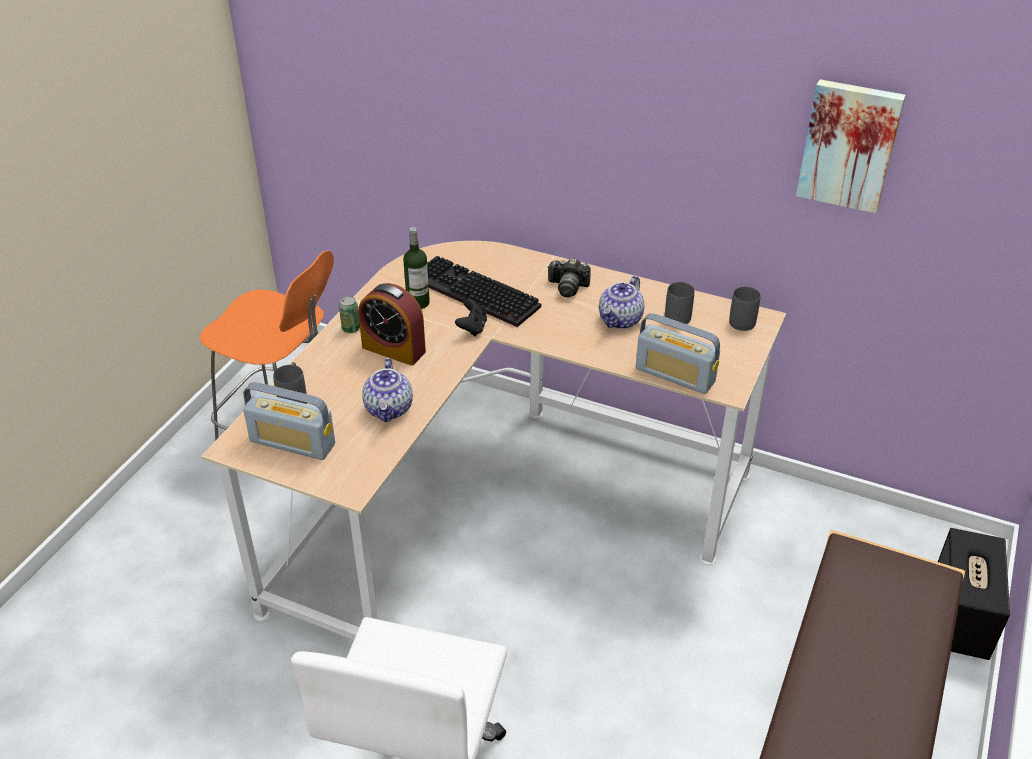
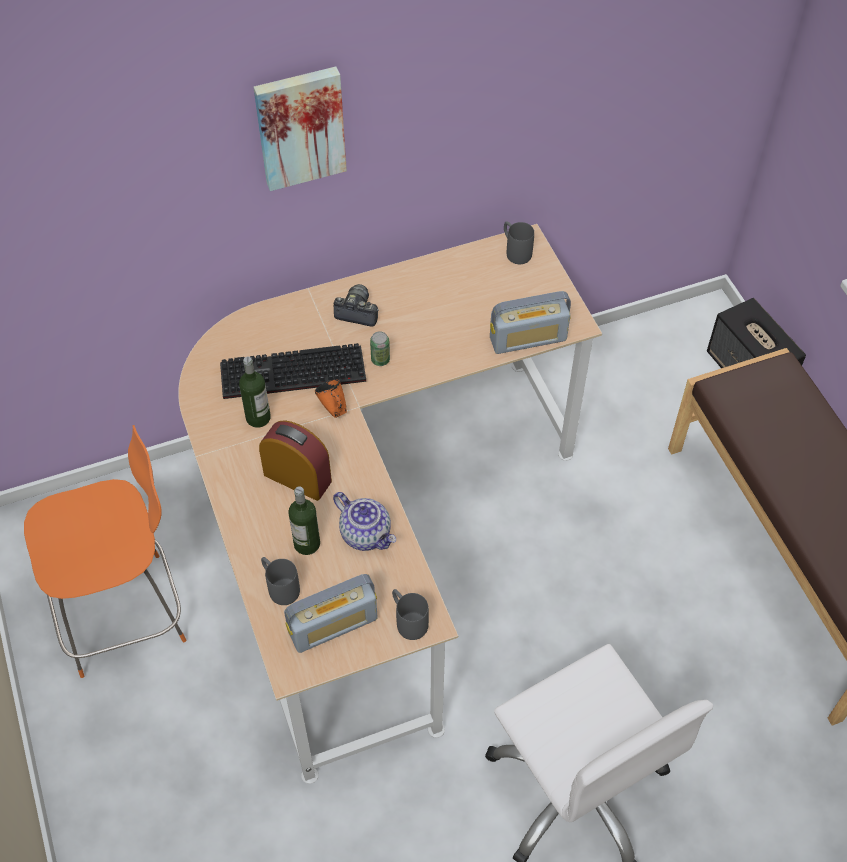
camera: 45 degrees left, 15 degrees up
can [339,296,360,333] -> can moved to [370,331,390,366]
alarm clock [358,283,426,366] -> alarm clock turned 135 degrees counterclockwise [259,420,332,501]
black game controller [455,299,487,336] -> orange mug [315,380,347,418]
camera [547,258,591,297] -> camera turned 135 degrees counterclockwise [334,284,379,327]
teapot [599,276,644,329] -> none
grey mug [665,281,694,324] -> grey mug moved to [392,589,429,640]
picture [796,79,906,213] -> picture moved to [253,67,347,191]
none -> bottle [288,486,320,555]

